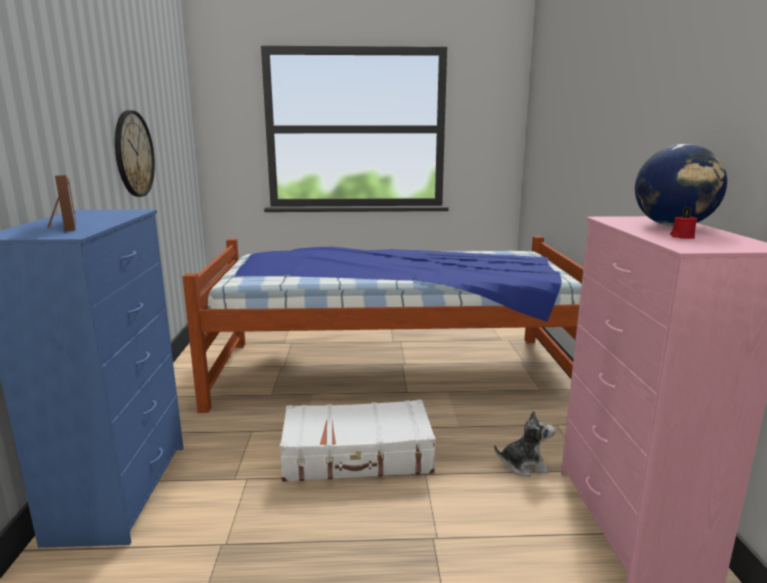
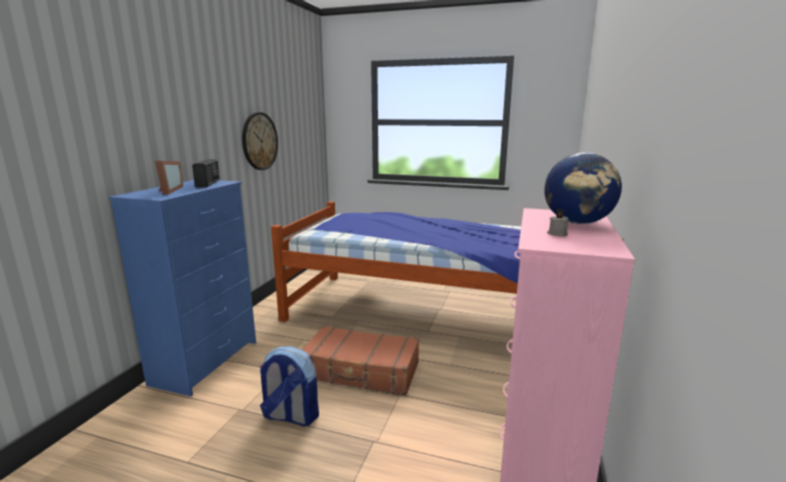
camera: 20 degrees right, 0 degrees up
white suitcase [280,399,436,482] -> brown suitcase [302,326,419,395]
plush toy [494,410,555,477] -> none
red candle [670,207,697,239] -> grey candle [547,209,569,237]
none -> radio [192,159,220,188]
none -> backpack [260,346,319,427]

